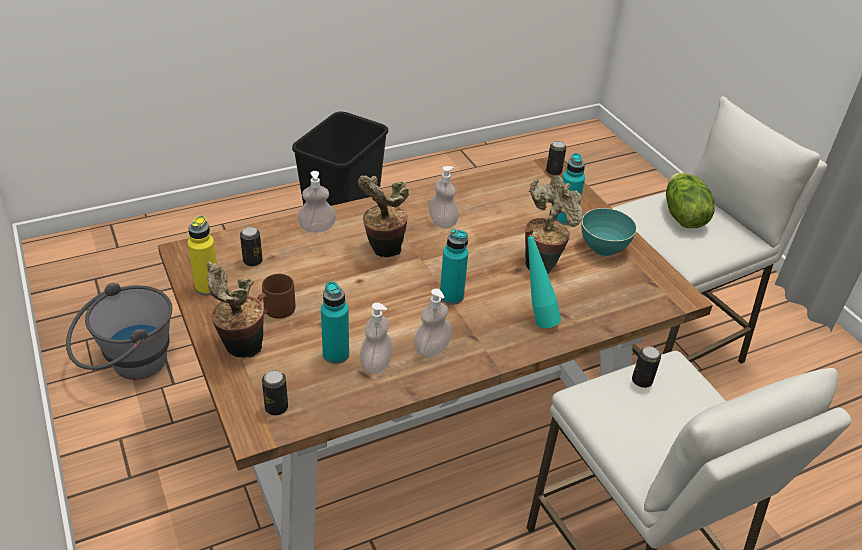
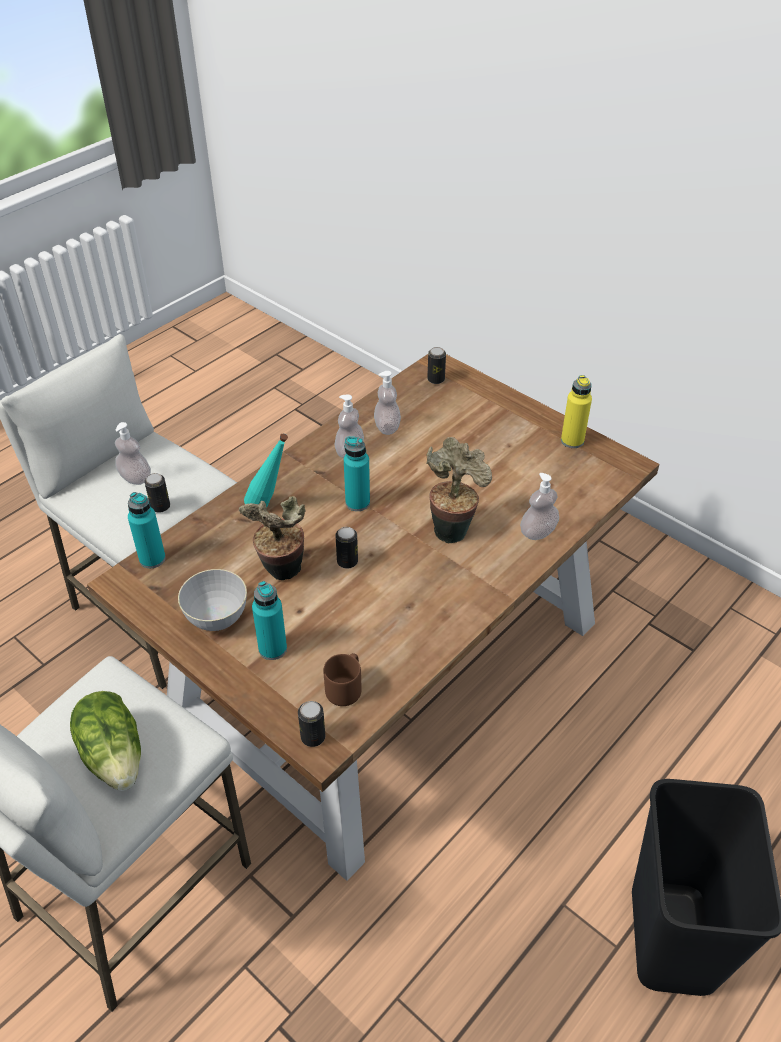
camera: 160 degrees right, 5 degrees up
grey bucket [66,283,172,380] -> none
potted plant [207,261,264,358] -> none
can [240,227,262,266] -> can moved to [335,527,358,569]
brown mug [257,274,296,319] -> brown mug moved to [323,653,362,706]
turquoise bottle [321,281,349,364] -> turquoise bottle moved to [128,492,166,568]
soap dispenser [429,166,458,229] -> soap dispenser moved to [115,422,151,485]
turquoise bowl [581,208,637,256] -> grey bowl [178,569,247,631]

